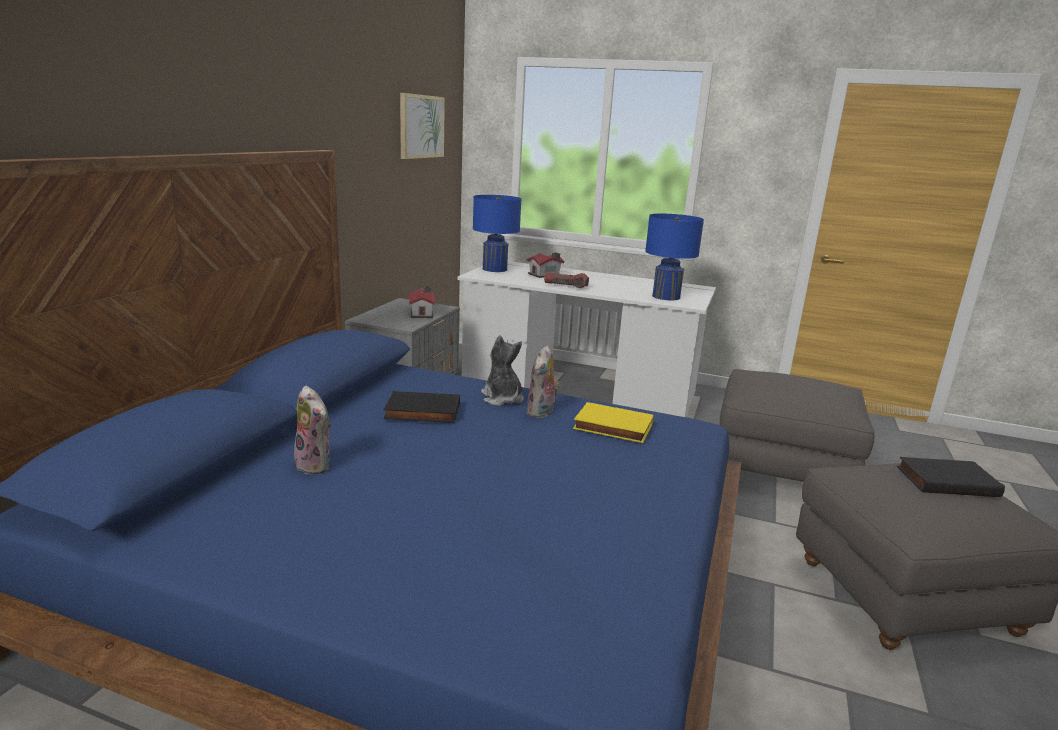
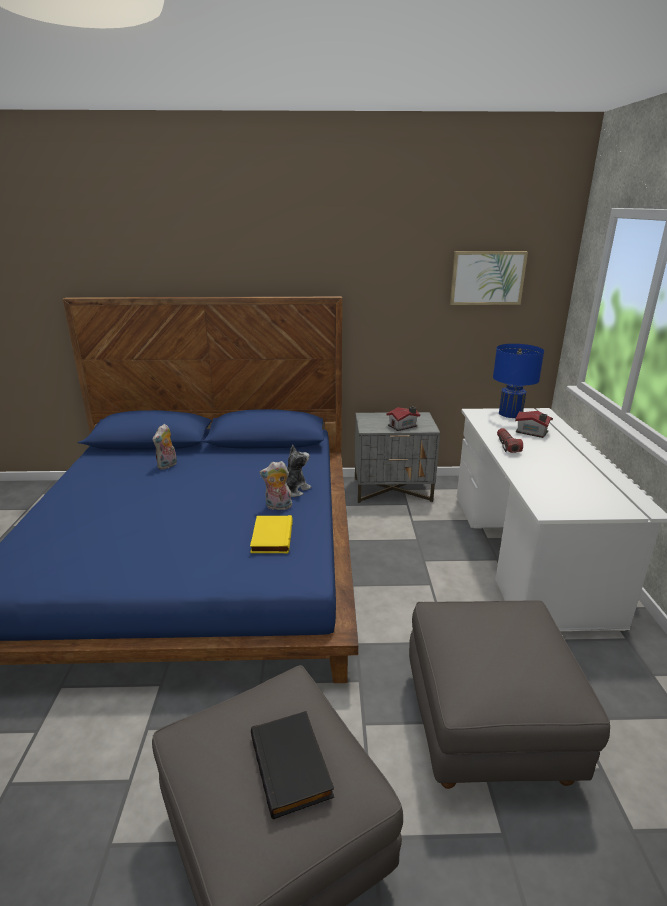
camera: 70 degrees right, 5 degrees up
black book [383,391,460,423] -> none
blue table lamp [645,214,704,300] -> none

